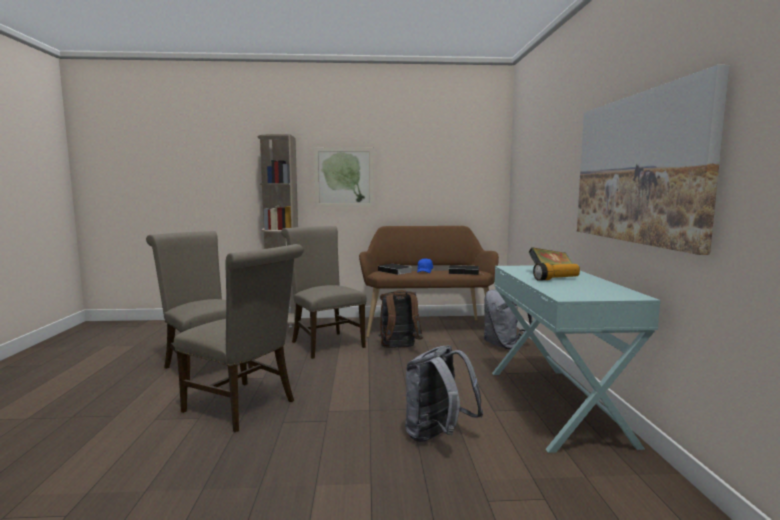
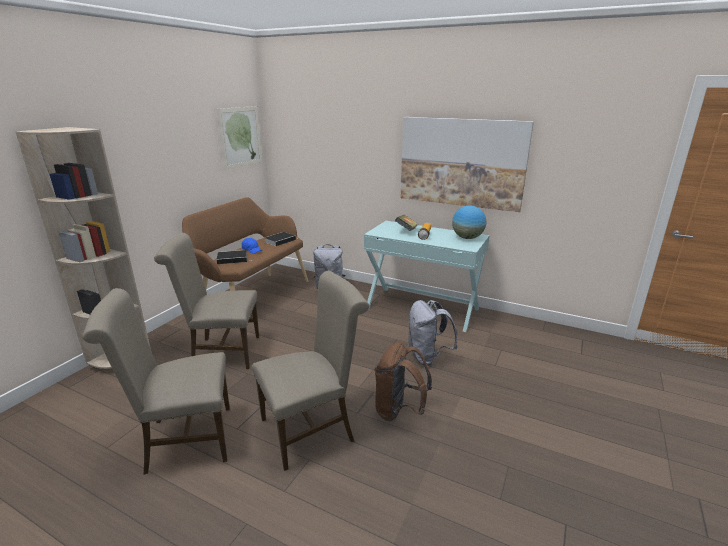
camera: 60 degrees left, 15 degrees up
picture [314,147,374,207] -> picture moved to [217,106,262,170]
brown backpack [378,290,423,348] -> brown backpack moved to [375,342,432,421]
none -> globe [452,205,486,239]

